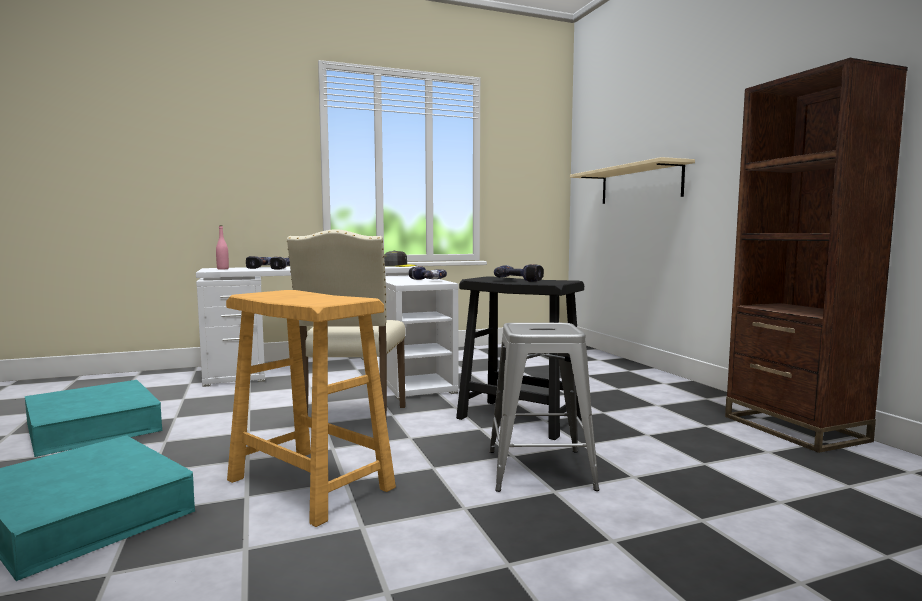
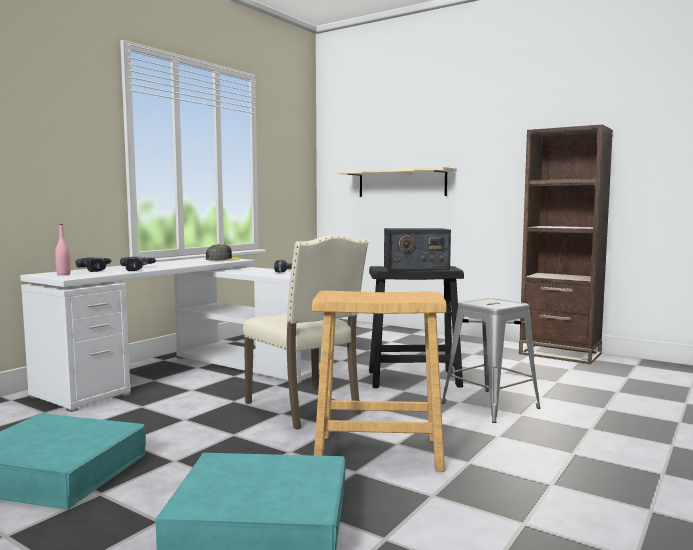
camera: 35 degrees left, 0 degrees up
power drill [494,264,544,282] -> radio [384,228,451,271]

